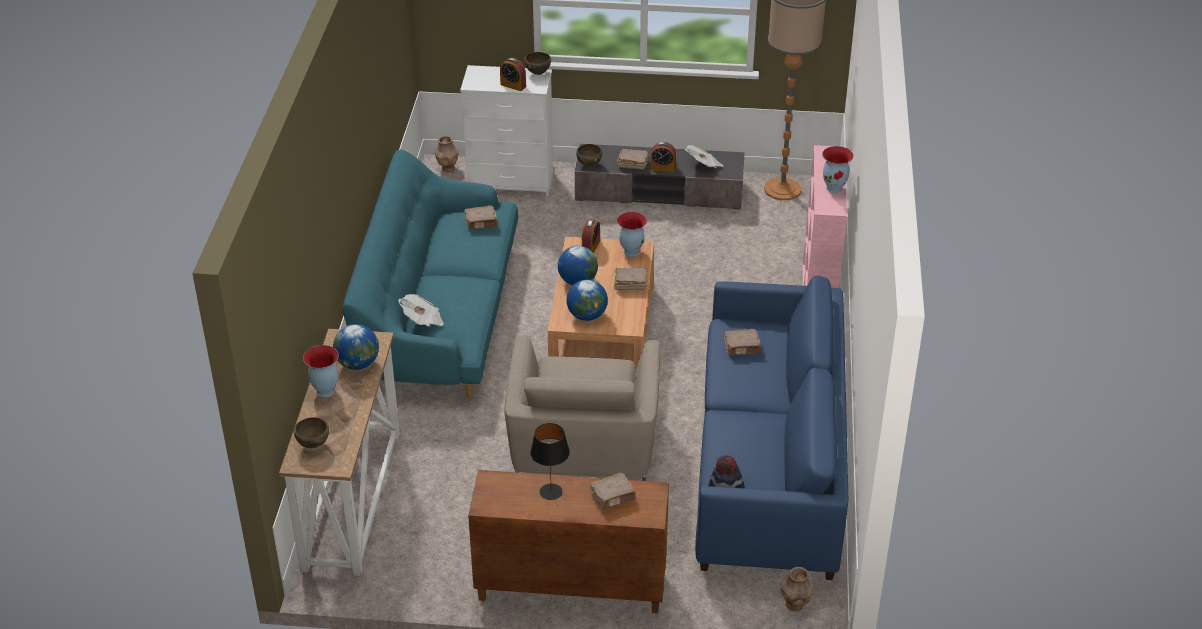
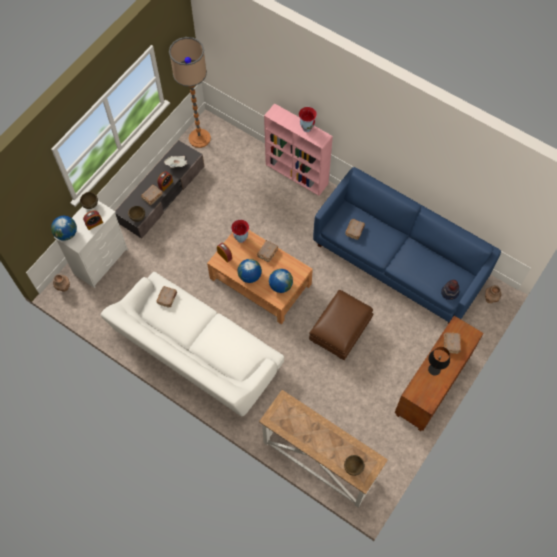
camera: 60 degrees left, 25 degrees up
vase [303,345,339,397] -> none
globe [333,324,379,370] -> globe moved to [51,216,77,241]
turquoise sofa [343,150,518,399] -> white sofa [101,272,284,416]
newspaper [398,294,444,326] -> none
beige armchair [504,335,660,481] -> brown ottoman [309,290,373,360]

